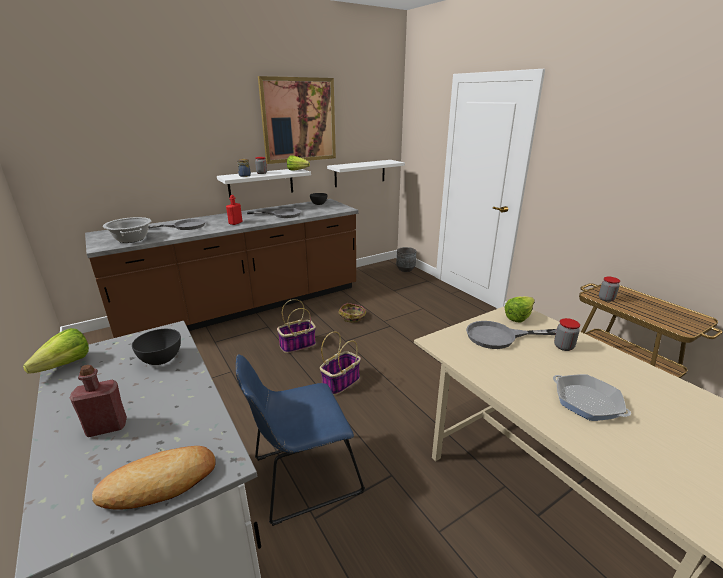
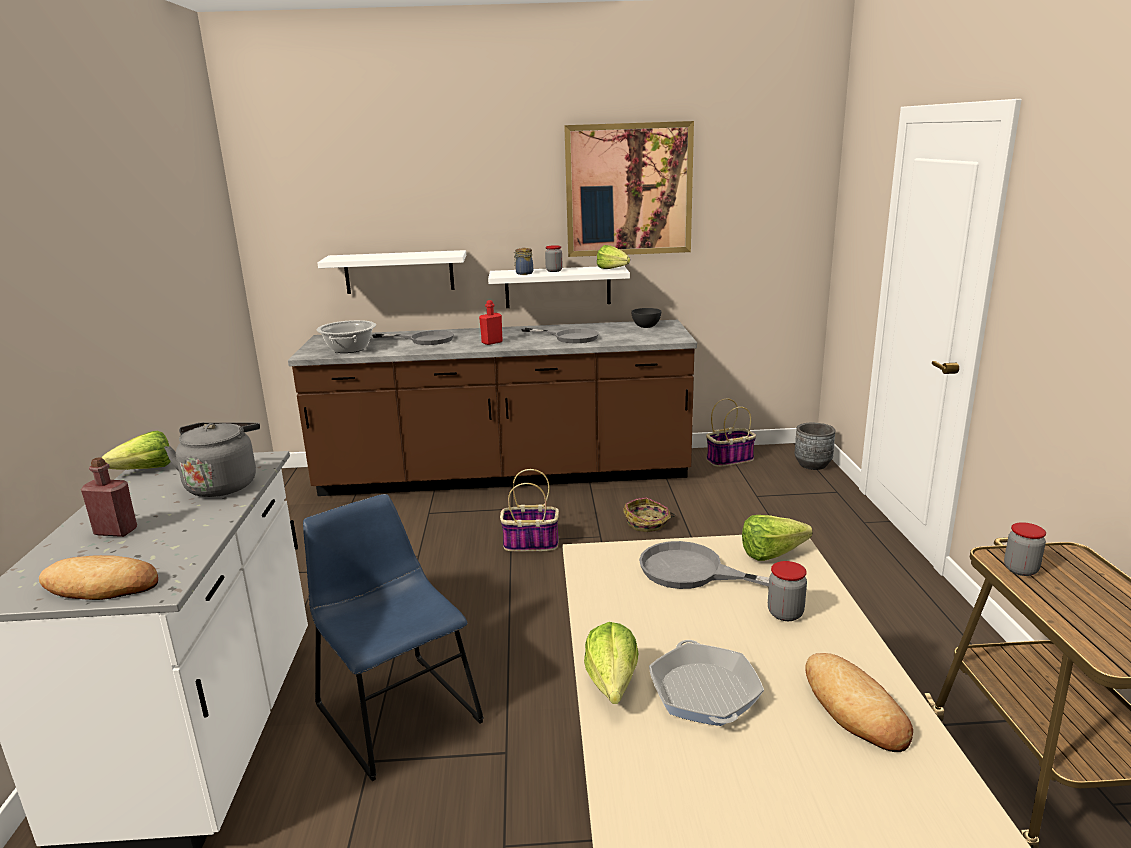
camera: 30 degrees right, 5 degrees down
grey bowl [132,329,181,365] -> grey kettle [164,422,260,497]
blue chair [236,354,365,526] -> blue chair turned 45 degrees clockwise [303,494,484,781]
basket [320,332,361,395] -> basket moved to [706,399,756,467]
white shelf [327,160,405,187] -> white shelf moved to [317,250,466,294]
none -> lettuce [584,622,638,704]
none -> bread [805,653,913,752]

